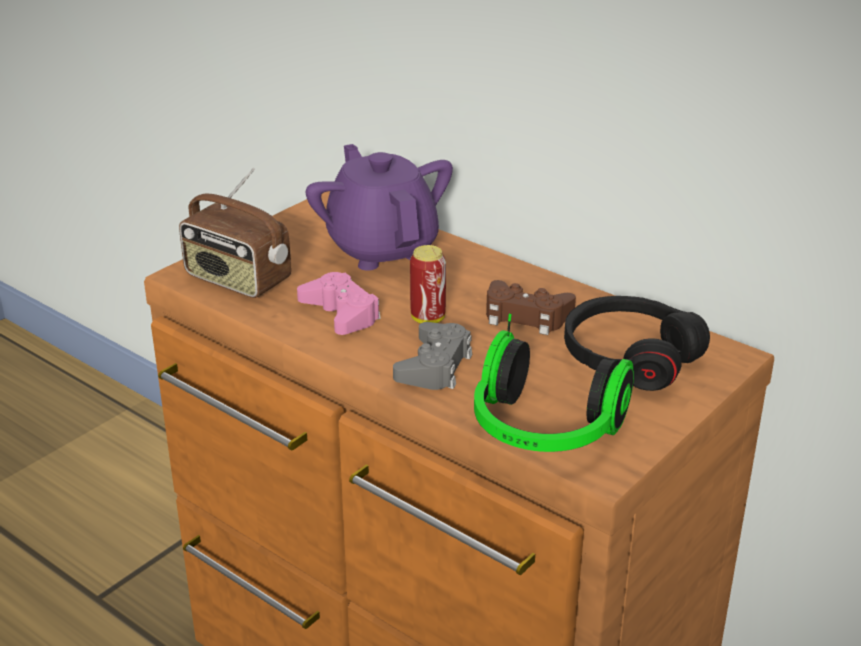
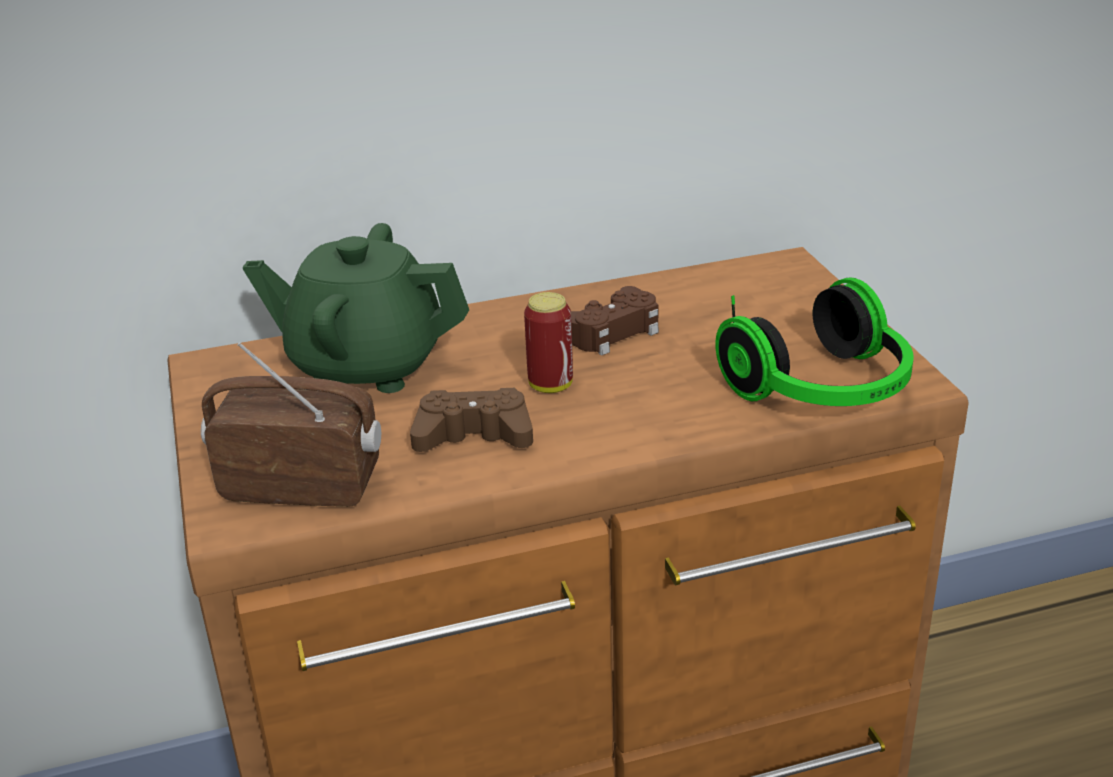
camera: 55 degrees left, 0 degrees up
radio [179,168,291,298] -> radio turned 150 degrees counterclockwise [201,342,381,507]
pink game controller [297,272,381,335] -> brown game controller [410,388,533,452]
purple teapot [306,144,453,271] -> green teapot [243,223,469,393]
grey game controller [393,322,472,390] -> none
black headphones [564,296,710,391] -> none

